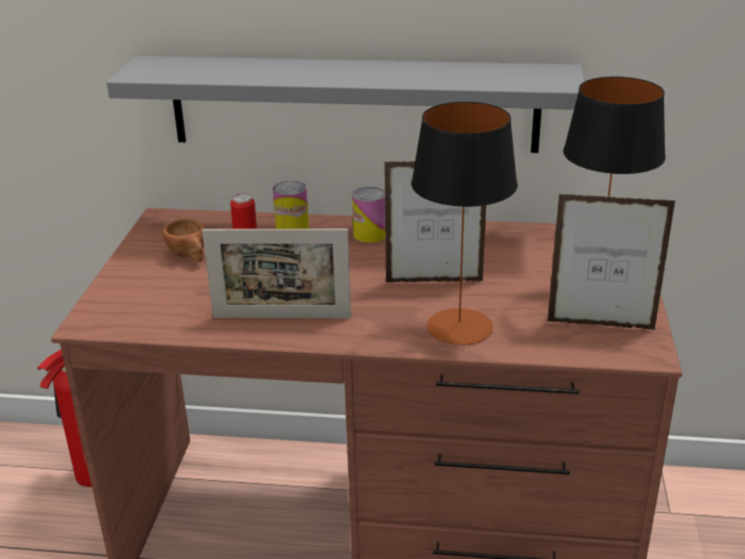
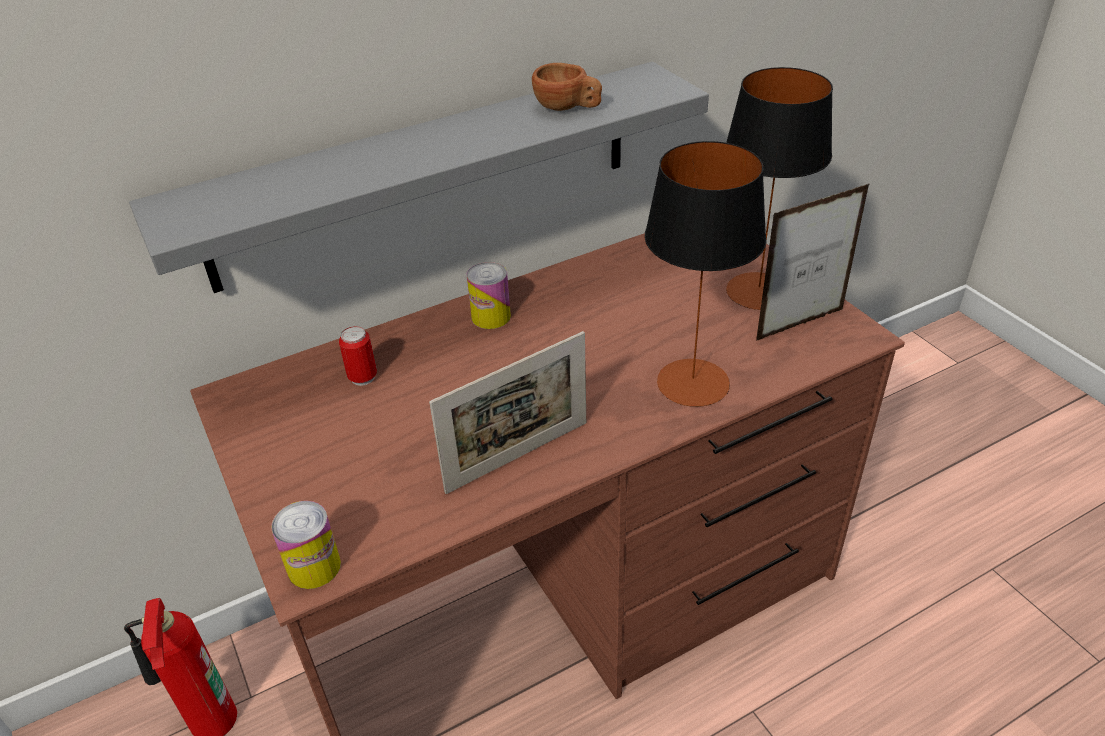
camera: 35 degrees left, 10 degrees up
brown cup [162,219,206,262] -> brown cup moved to [532,63,602,111]
can [273,181,309,229] -> can moved to [271,501,341,589]
picture frame [384,161,486,283] -> none

